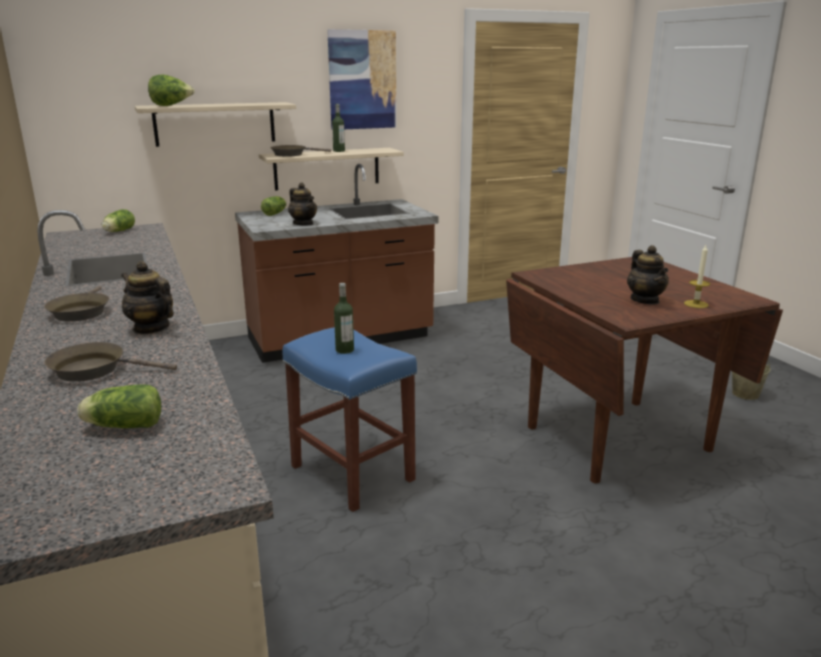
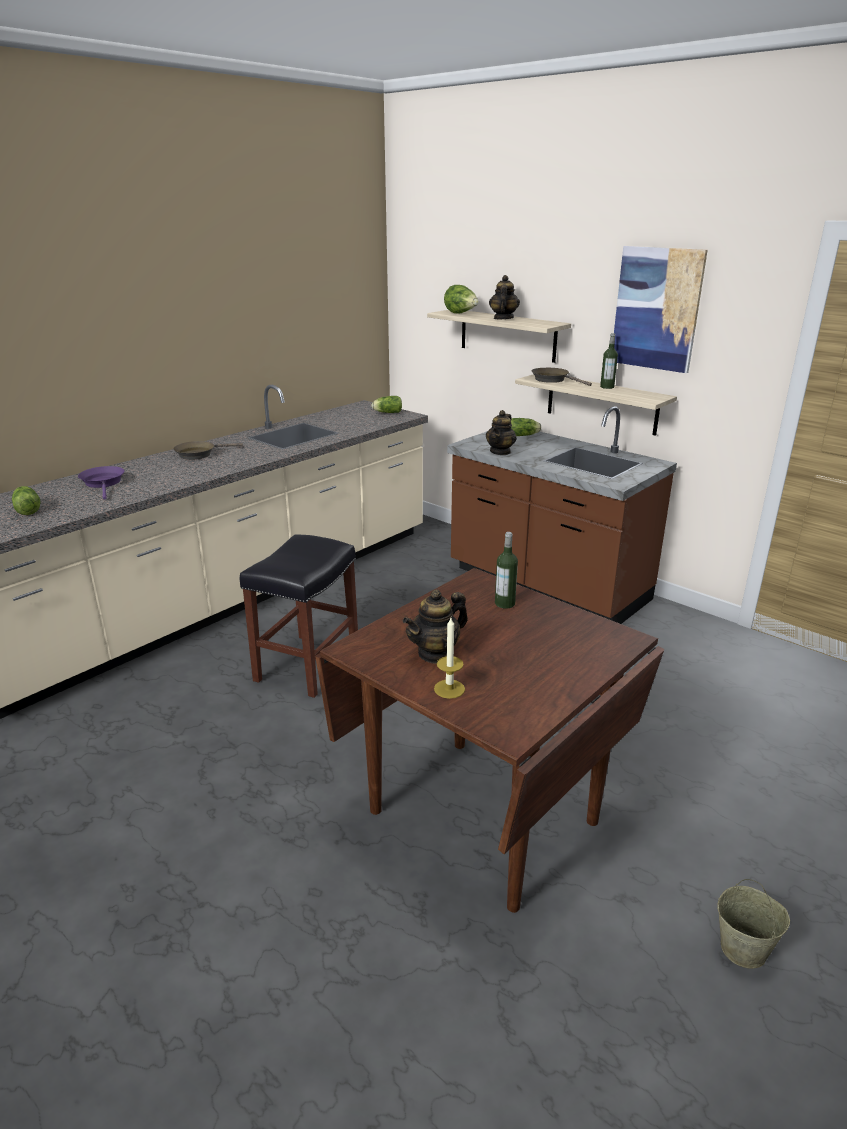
camera: 65 degrees right, 5 degrees up
brown frying pan [44,342,177,382] -> purple frying pan [78,466,124,500]
teapot [121,261,174,334] -> teapot moved to [489,275,520,319]
blue stool [282,327,417,512] -> black stool [240,535,358,698]
bottle [334,283,354,354] -> bottle moved to [495,532,518,609]

